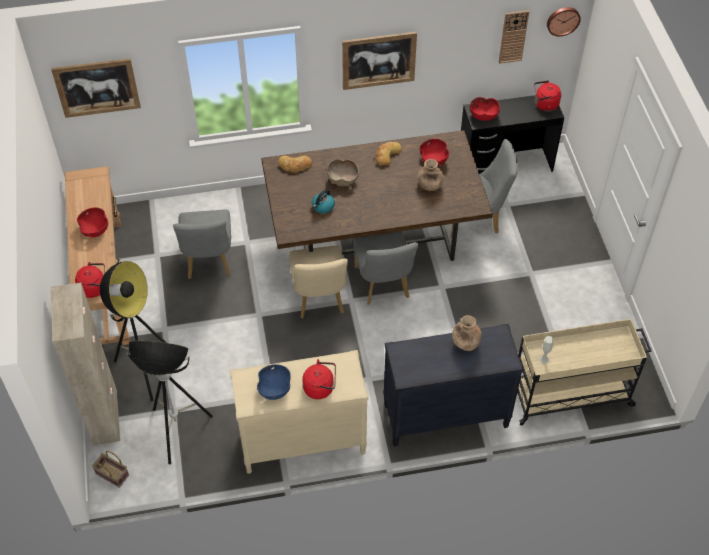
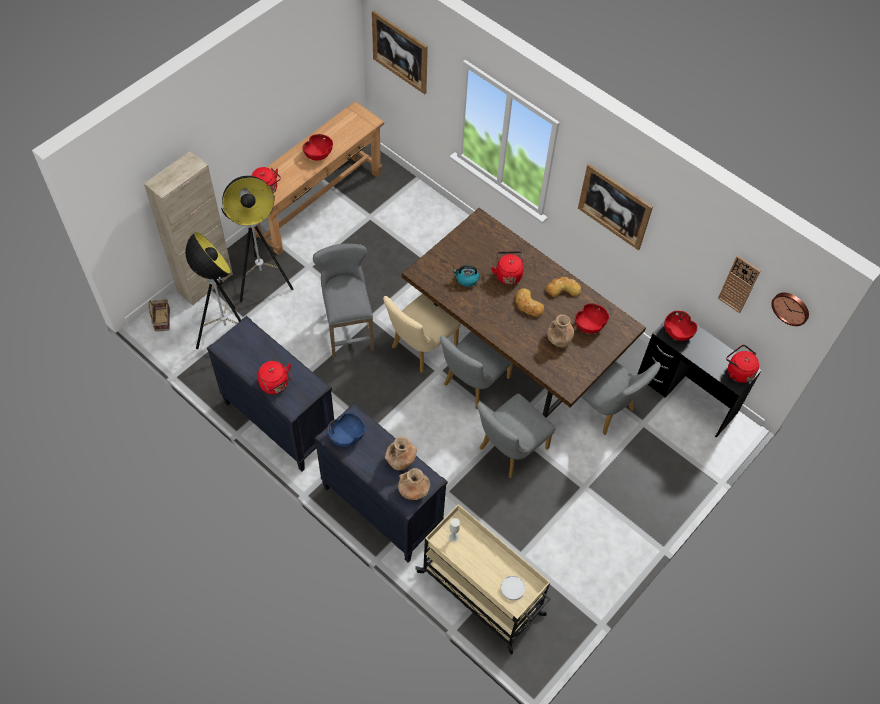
camera: 50 degrees right, 5 degrees up
grey chair [173,210,231,279] -> grey chair moved to [477,393,556,478]
beige dresser [230,350,368,474] -> black dresser [207,316,334,472]
blue bowl [257,364,291,400] -> blue bowl moved to [328,413,365,447]
bread [278,155,312,173] -> bread moved to [515,288,544,317]
brown bowl [327,159,359,185] -> red kettle [491,251,524,285]
none -> grey stool [313,244,374,358]
none -> brown vase [398,468,430,500]
none -> white plate [501,576,525,601]

